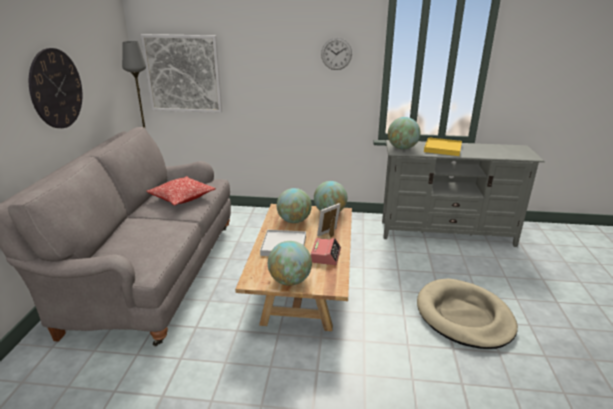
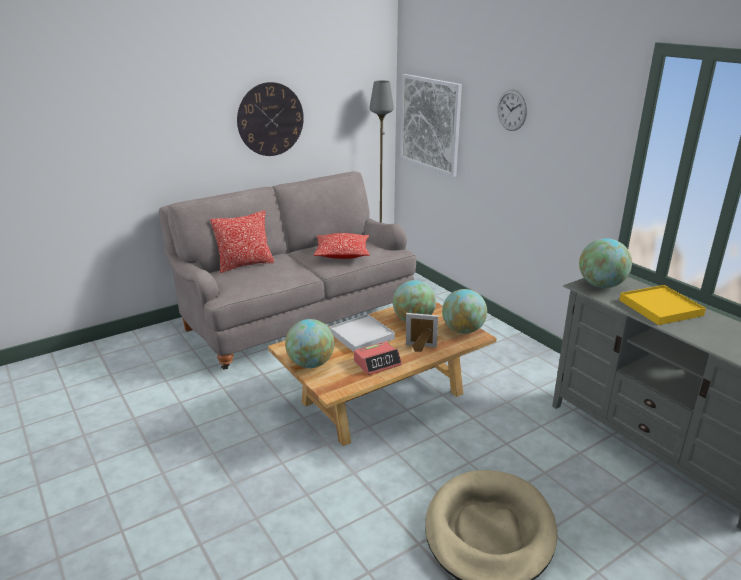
camera: 50 degrees right, 0 degrees up
wall clock [321,38,352,70] -> wall clock moved to [498,90,527,131]
none -> pillow [210,210,274,273]

